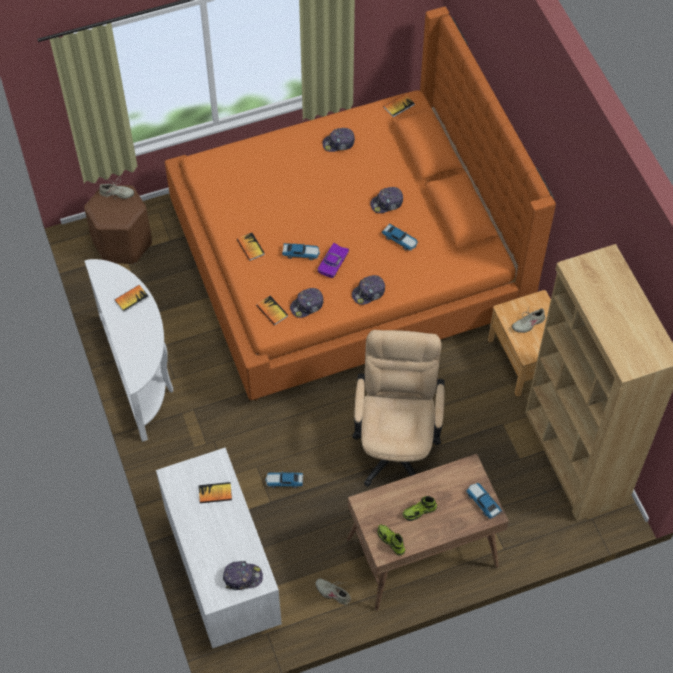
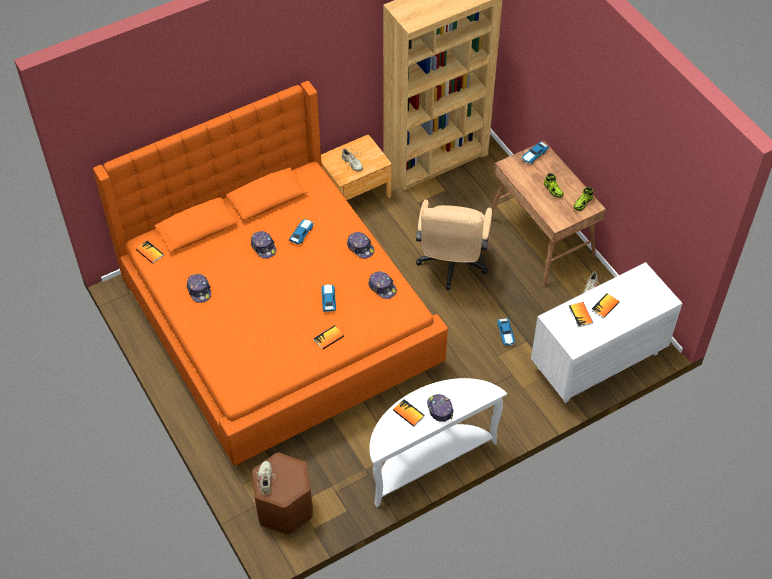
camera: 100 degrees left, 5 degrees down
cap [223,561,263,590] -> cap moved to [427,394,454,422]
book [256,296,288,325] -> book moved to [591,293,619,318]
purple toy car [317,243,349,278] -> none
beige office chair [352,330,445,487] -> beige office chair turned 75 degrees counterclockwise [416,199,492,290]

